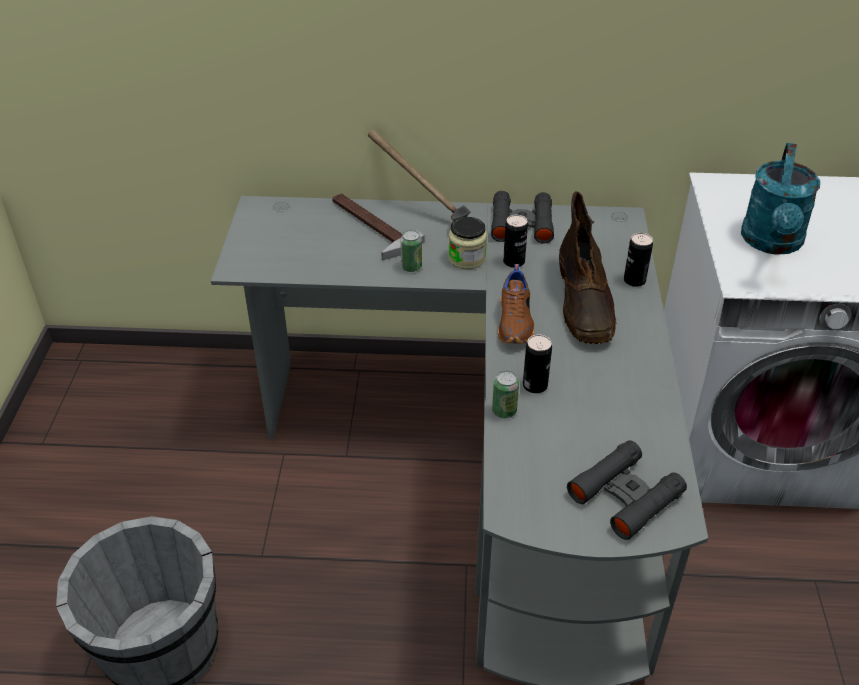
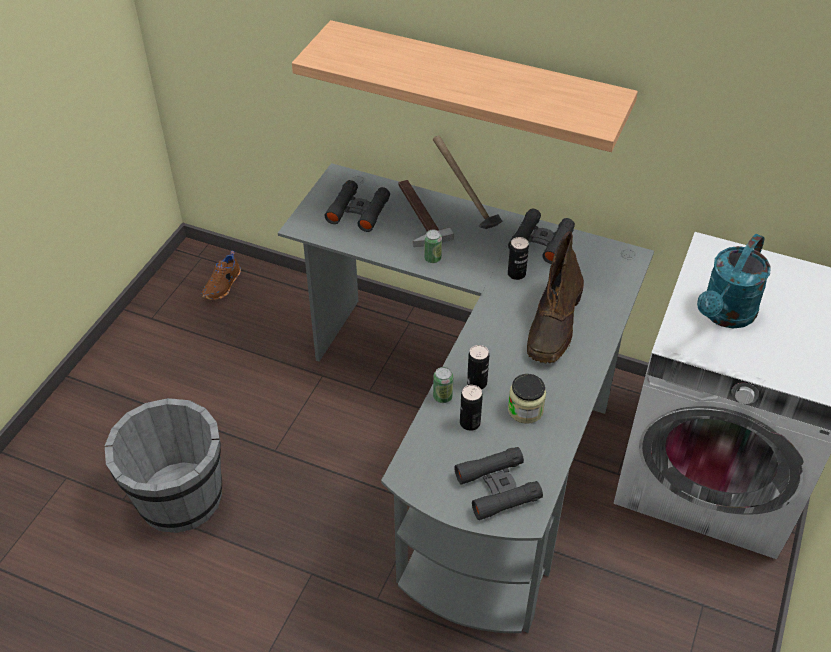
camera: 20 degrees right, 5 degrees up
jar [448,217,487,269] -> jar moved to [508,374,546,424]
brown shoe [498,264,534,344] -> brown shoe moved to [202,251,241,300]
can [624,233,653,287] -> can moved to [460,385,483,431]
none -> shelf [292,20,638,152]
none -> black binoculars [325,180,390,232]

